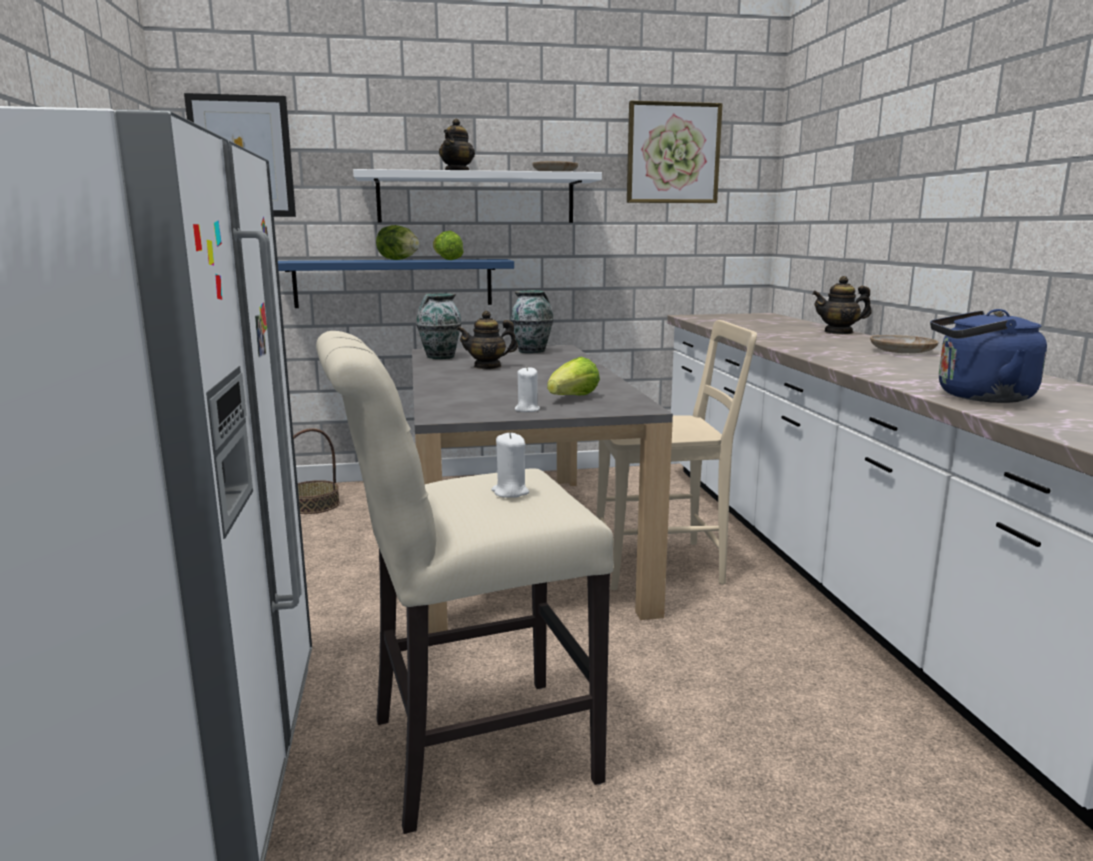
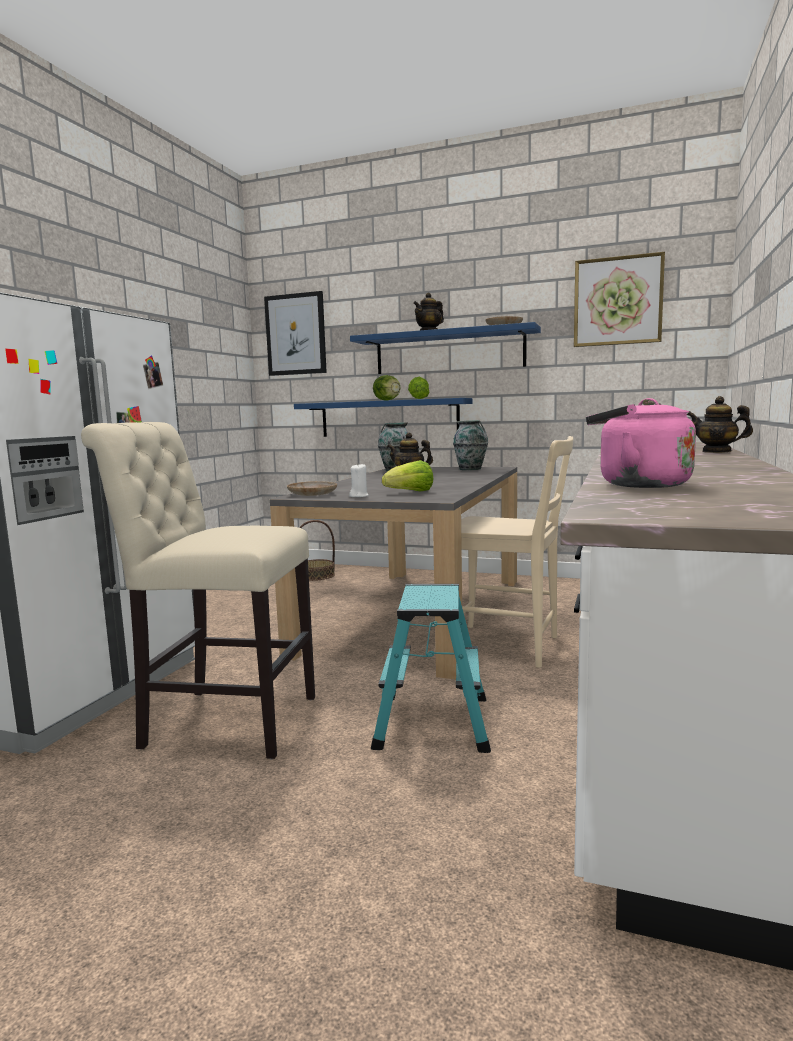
camera: 30 degrees right, 5 degrees down
white shelf [353,169,602,223] -> blue shelf [350,322,541,374]
white candle [491,432,529,498] -> none
beige plate [870,335,938,353] -> beige plate moved to [287,481,337,496]
blue kettle [930,309,1047,403] -> pink kettle [586,398,696,488]
none -> turquoise step ladder [371,584,491,753]

